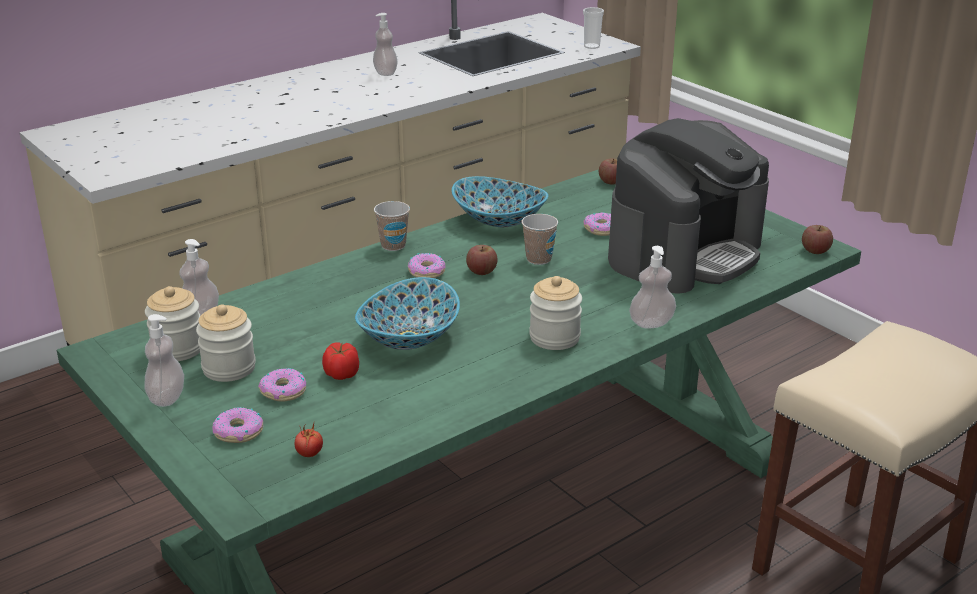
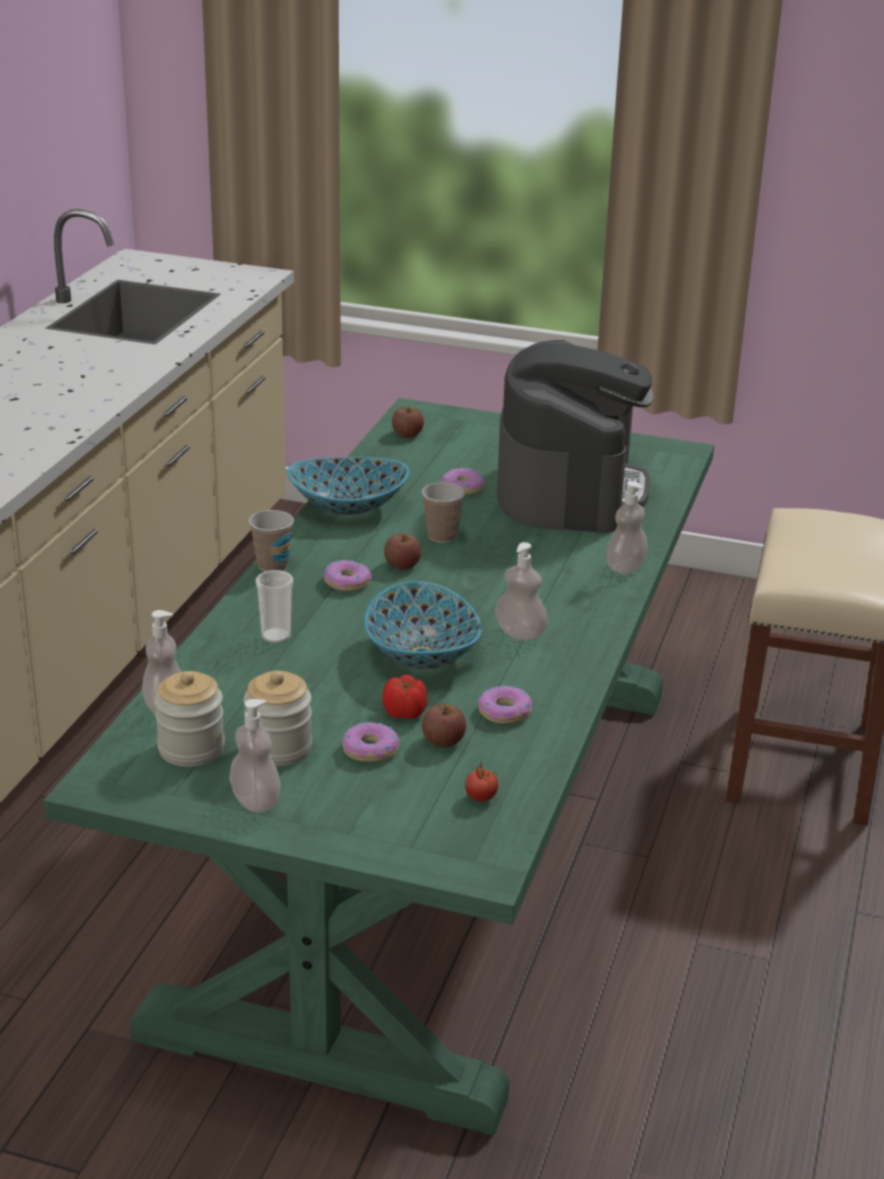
camera: 35 degrees left, 0 degrees up
donut [212,407,263,443] -> donut moved to [478,685,532,724]
soap dispenser [373,13,398,76] -> soap dispenser moved to [495,542,548,641]
jar [529,276,582,350] -> none
cup [583,7,604,49] -> cup moved to [256,570,293,643]
apple [802,225,833,254] -> apple moved to [422,704,466,747]

